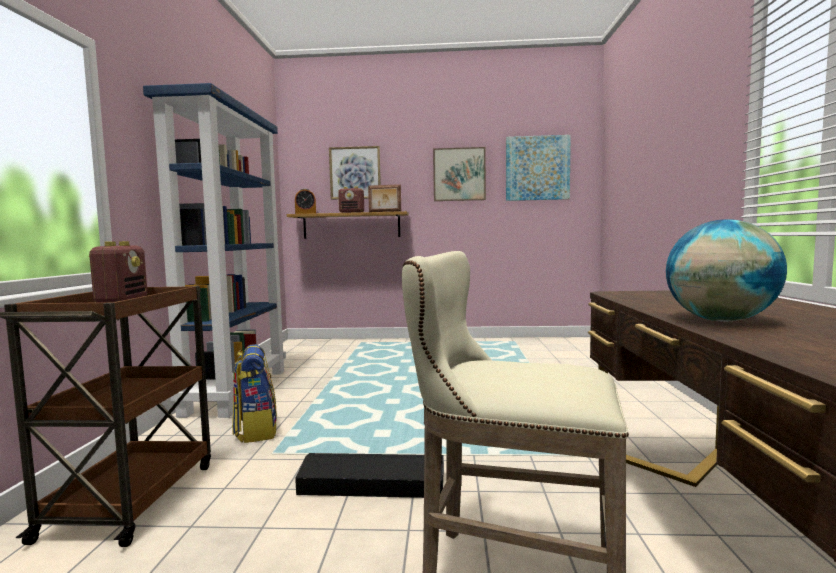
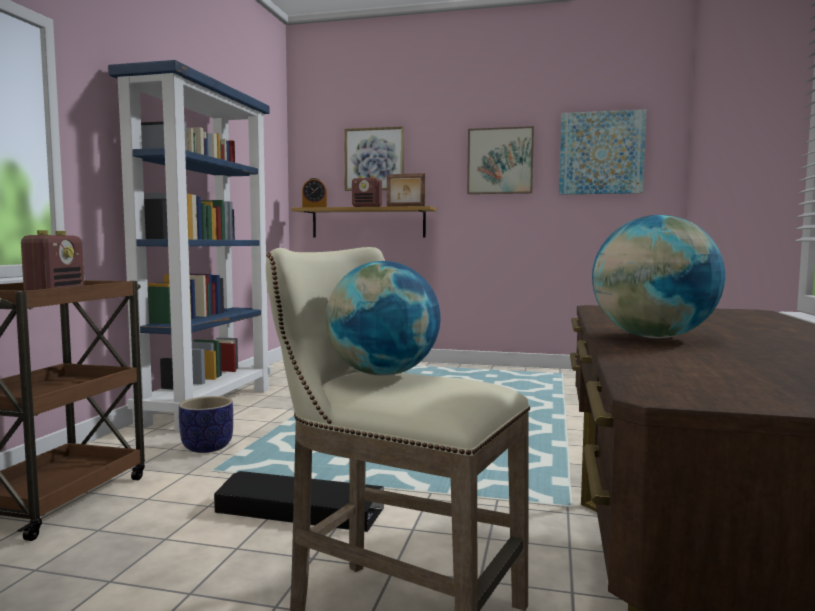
camera: 10 degrees right, 0 degrees up
backpack [232,344,277,443] -> planter [179,396,233,453]
none -> globe [325,261,441,376]

